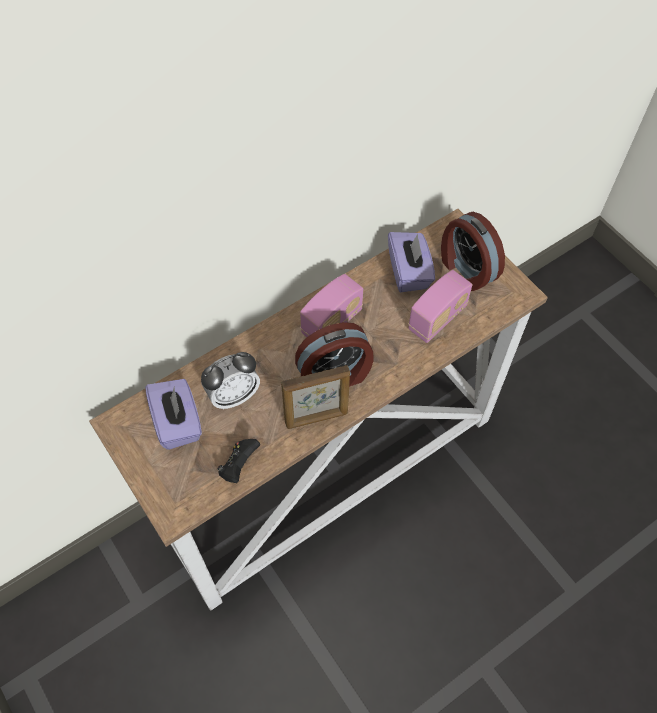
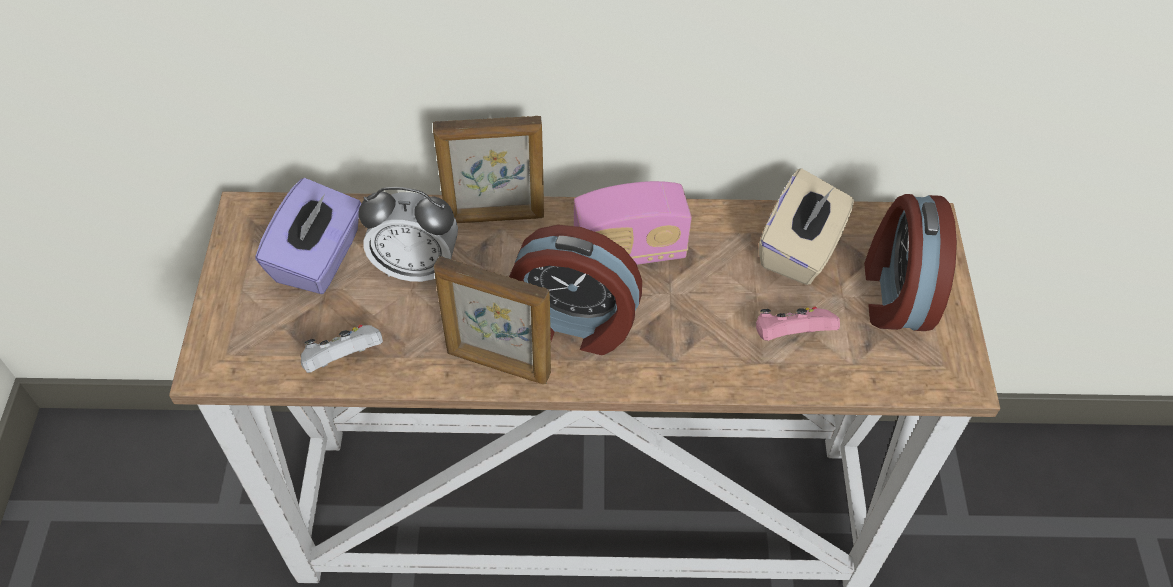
camera: 35 degrees right, 5 degrees down
black game controller [217,439,260,483] -> white game controller [301,325,383,373]
purple tissue box [388,232,435,292] -> beige tissue box [759,168,854,285]
radio [408,270,473,343] -> pink game controller [756,306,840,341]
none -> picture frame [433,116,544,223]

